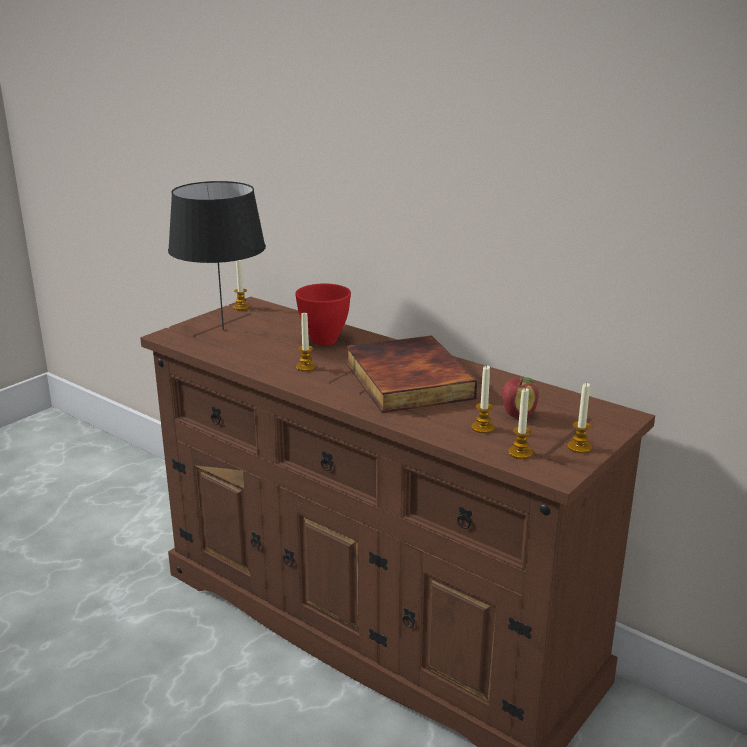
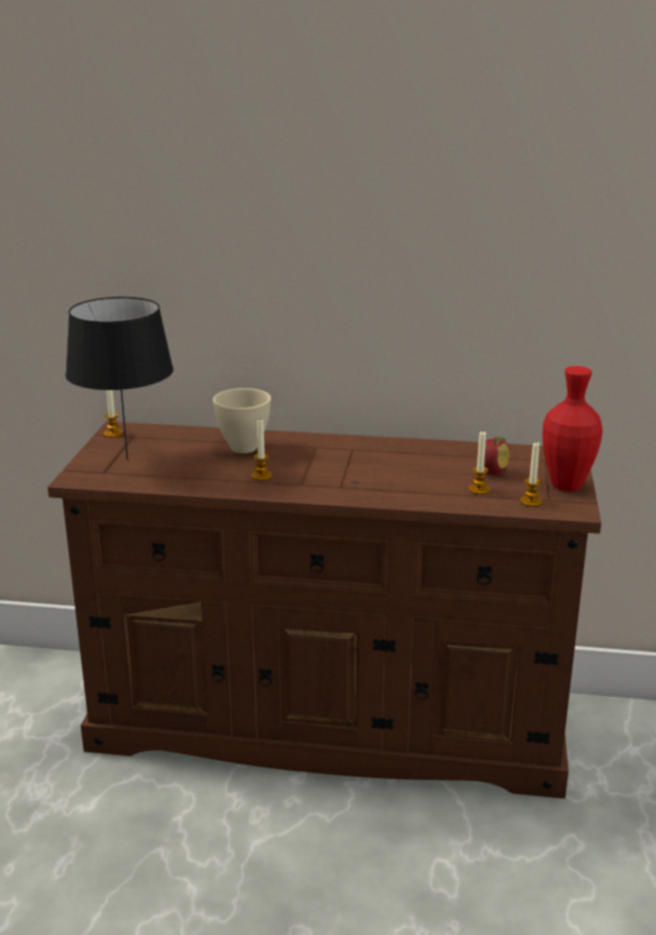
camera: 30 degrees left, 0 degrees up
red bowl [295,283,351,345] -> beige bowl [213,388,271,453]
book [346,335,477,413] -> none
candle [567,382,592,453] -> red vase [542,366,603,491]

